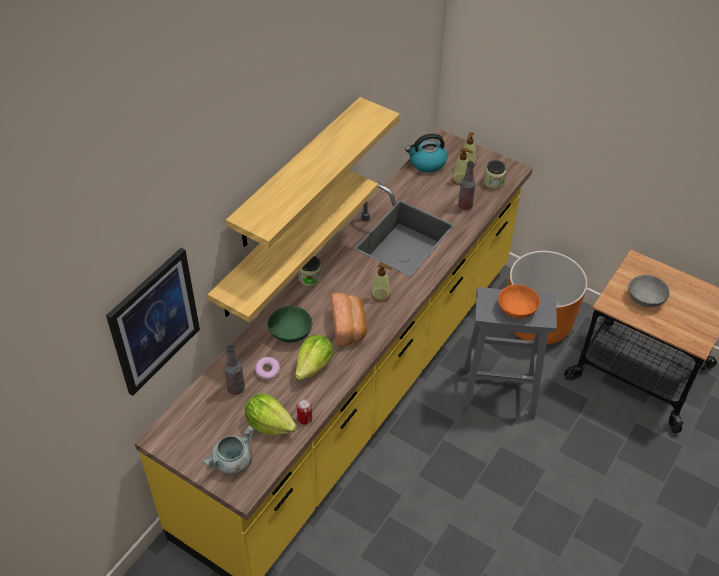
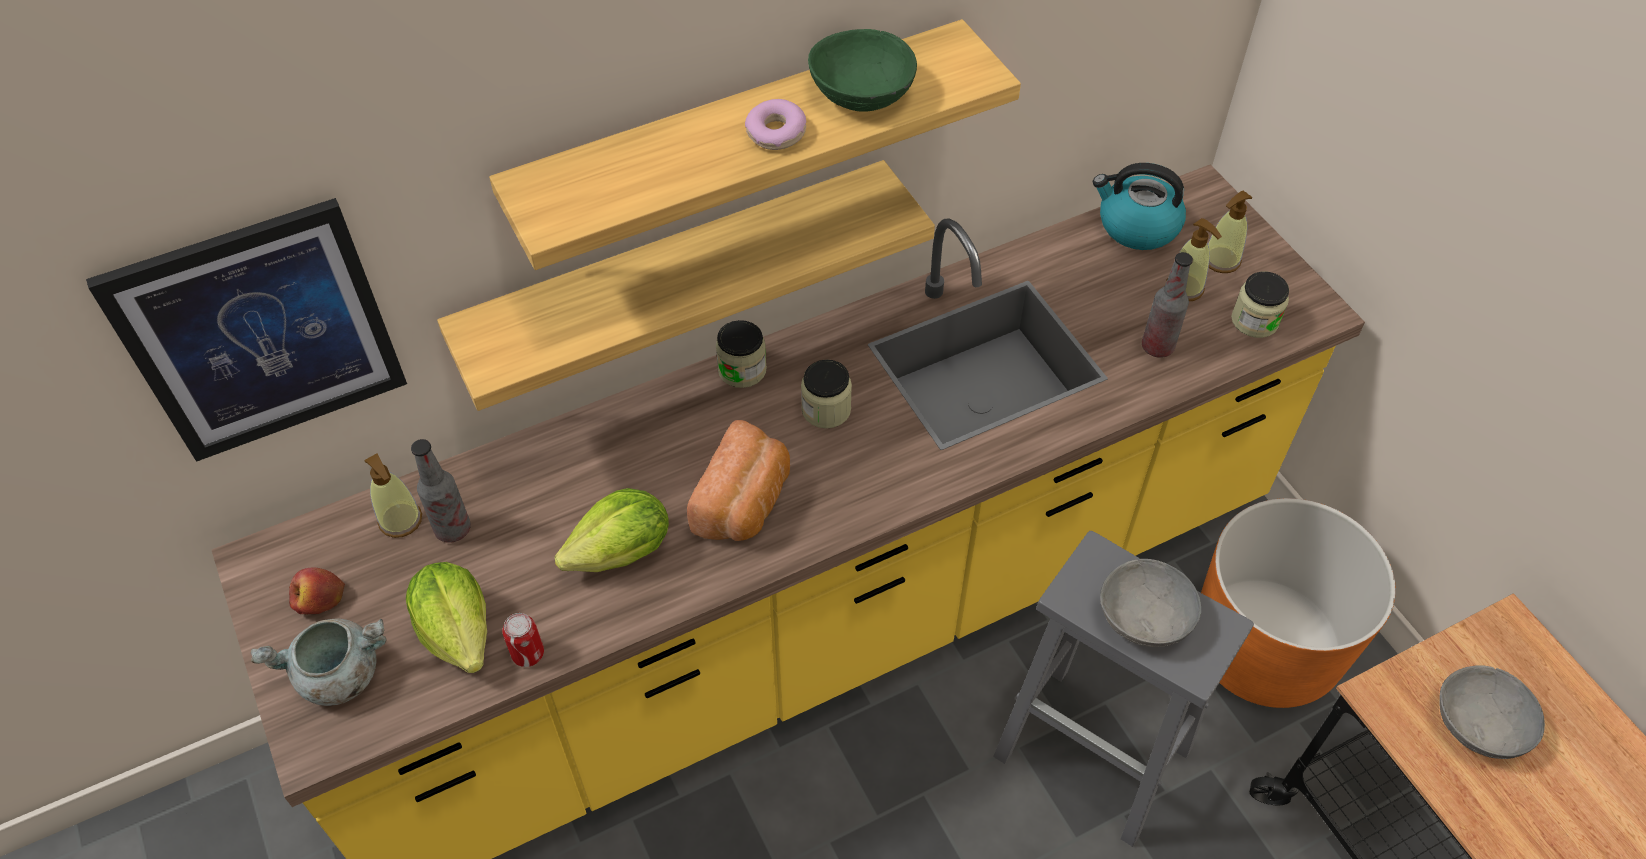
camera: 30 degrees right, 5 degrees up
donut [255,357,280,380] -> donut moved to [745,99,806,150]
green bowl [267,306,313,343] -> green bowl moved to [808,29,917,112]
soap dispenser [371,263,392,302] -> soap dispenser moved to [364,453,422,538]
orange bowl [498,284,540,319] -> grey bowl [1100,559,1201,647]
none -> apple [289,568,345,614]
none -> jar [801,359,852,429]

